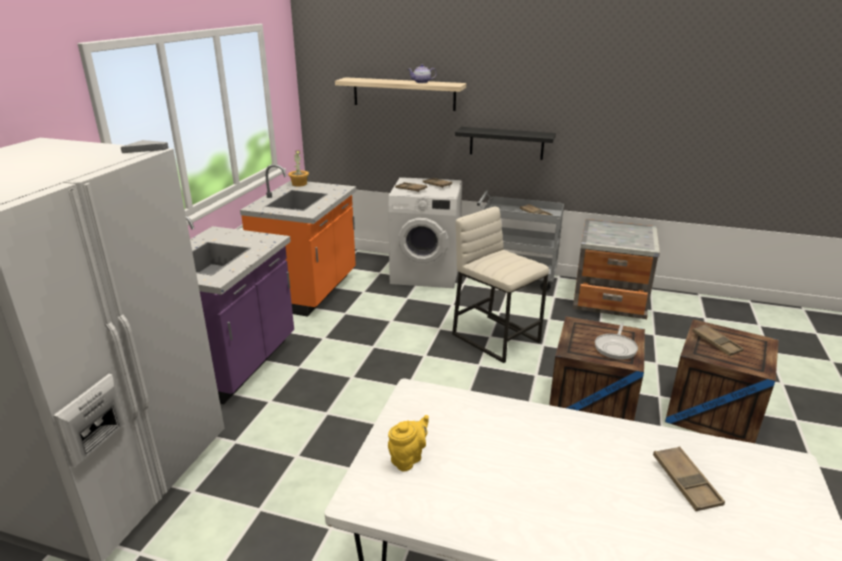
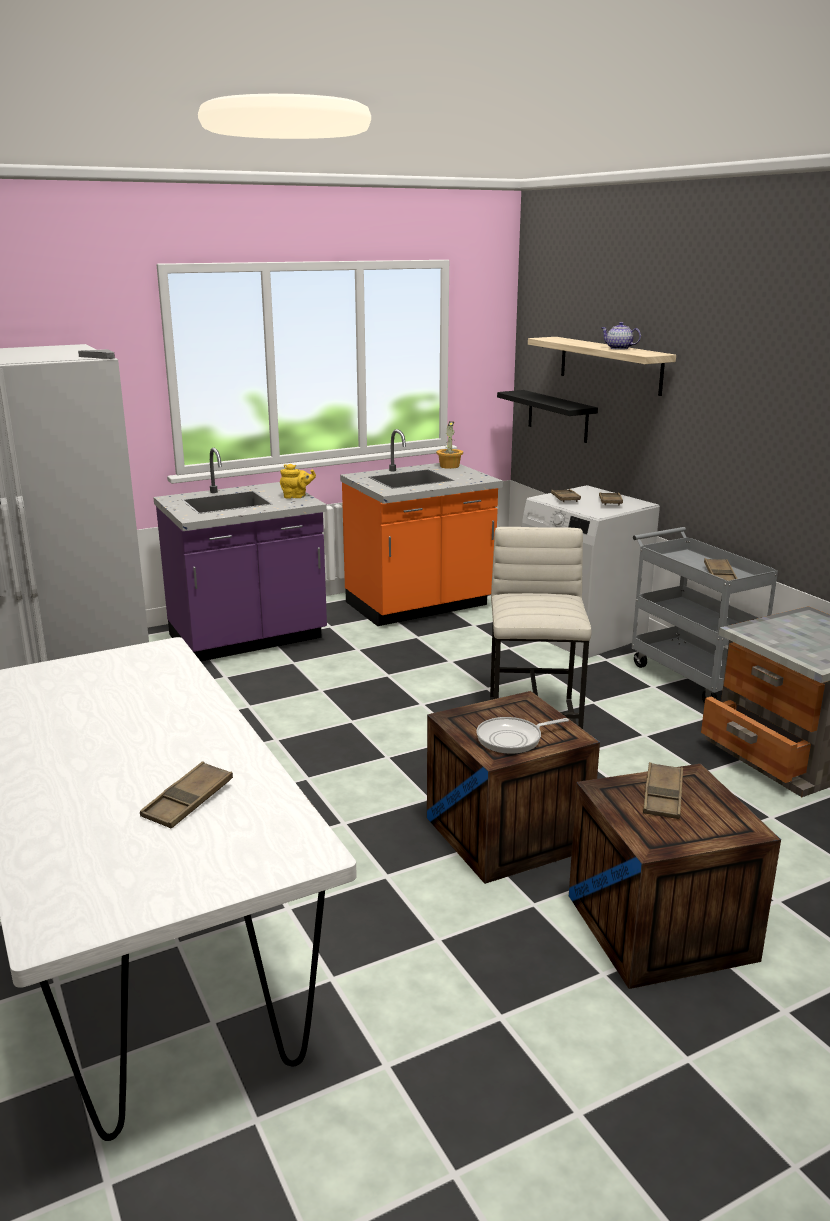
camera: 45 degrees right, 5 degrees down
yellow teapot [388,415,429,471] -> yellow teapot moved to [280,464,316,498]
black shelf [455,127,556,160] -> black shelf moved to [497,390,598,443]

